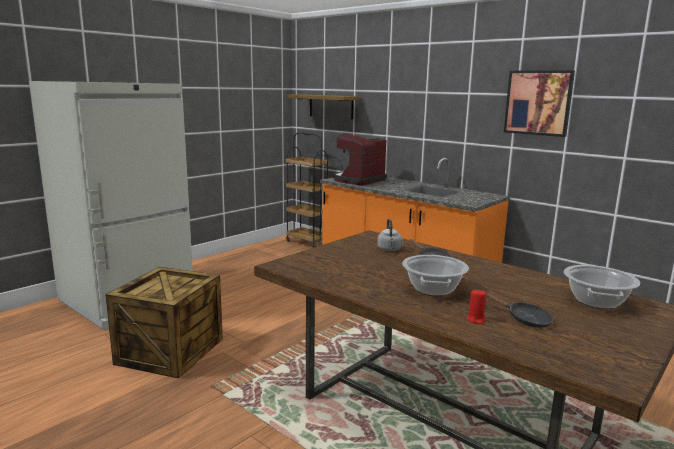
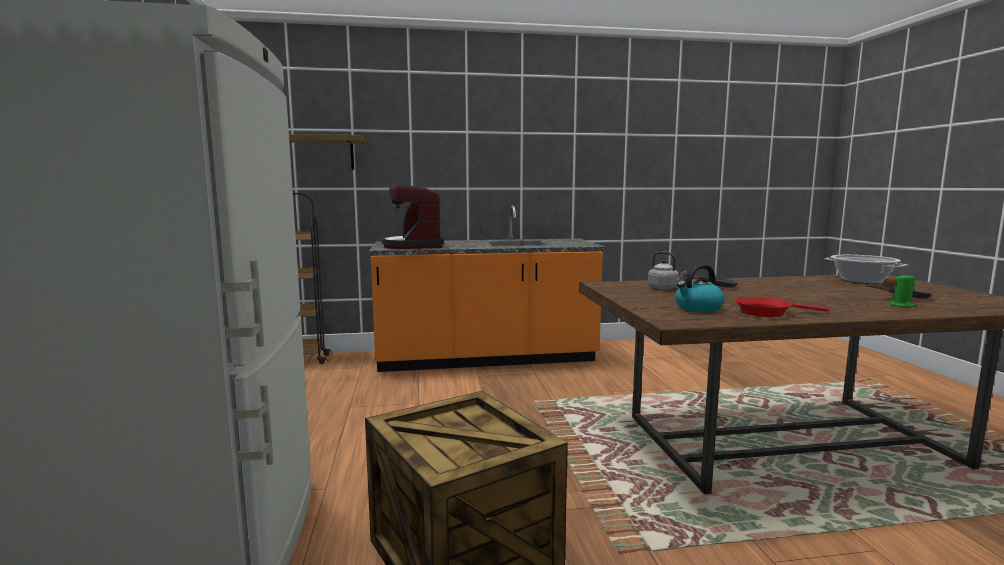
camera: 50 degrees left, 5 degrees down
cooking pot [402,255,469,296] -> none
red candle [466,289,486,324] -> green candle [890,275,915,308]
picture [504,70,575,137] -> none
none -> kettle [675,264,724,312]
none -> red frying pan [735,297,829,317]

